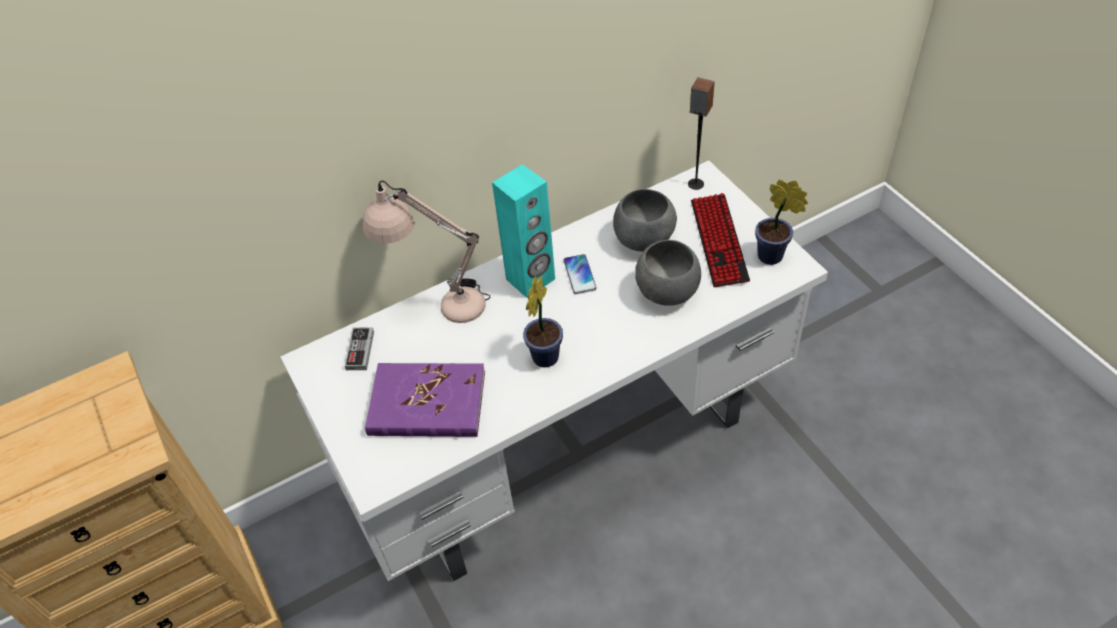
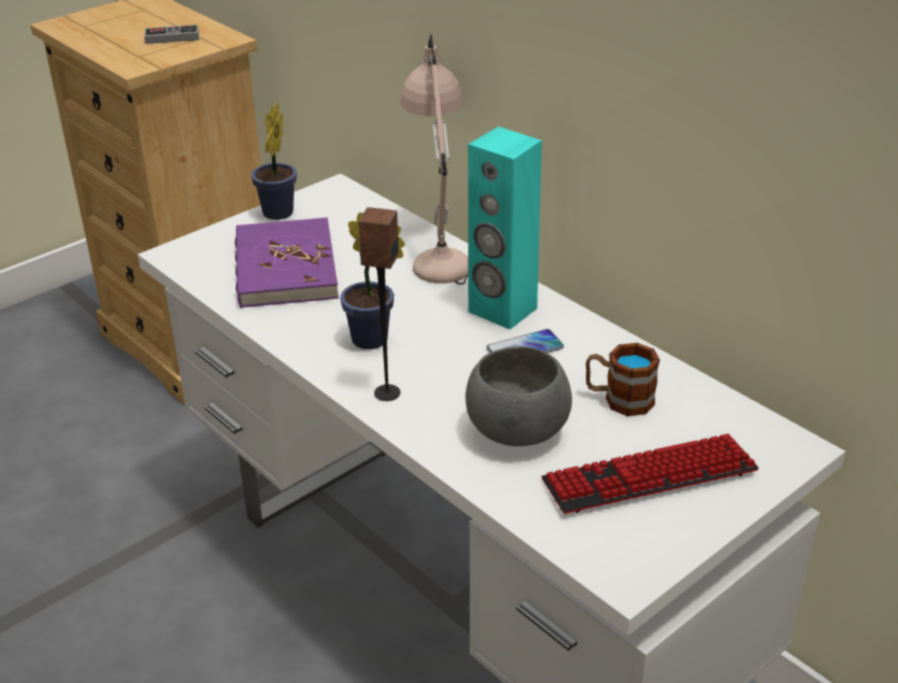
camera: 75 degrees right, 15 degrees down
game controller [345,327,374,370] -> game controller moved to [144,25,199,44]
grey bowl [613,189,677,252] -> mug [586,343,660,416]
speaker [688,77,715,190] -> speaker moved to [358,207,400,401]
potted plant [755,180,808,265] -> potted plant moved to [251,103,297,220]

